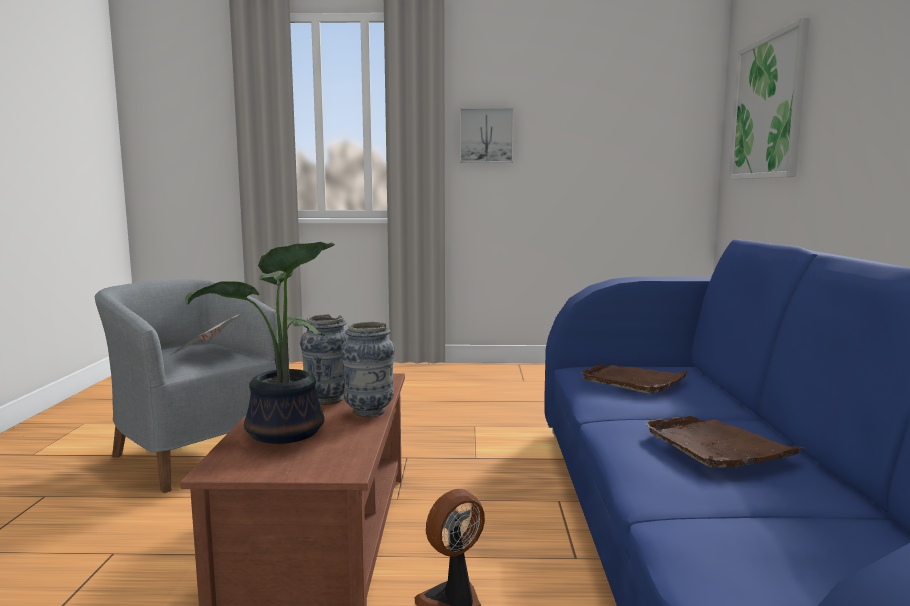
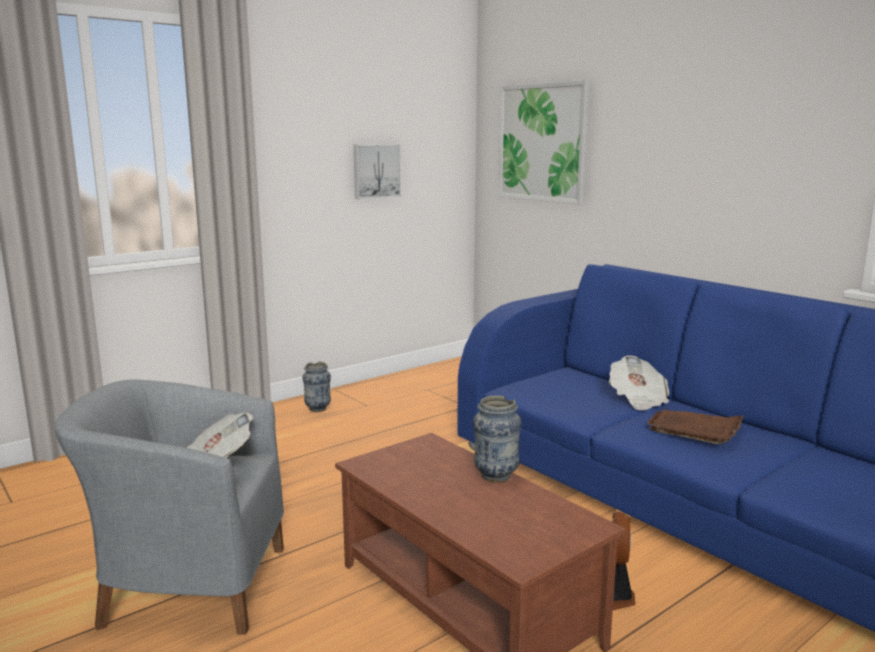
camera: 40 degrees left, 5 degrees up
potted plant [185,242,335,444] -> none
vase [300,314,349,405] -> vase moved to [302,362,331,412]
picture [460,108,514,163] -> picture moved to [353,144,401,199]
brown tray [581,364,690,393] -> none
none -> newspaper [609,356,669,410]

